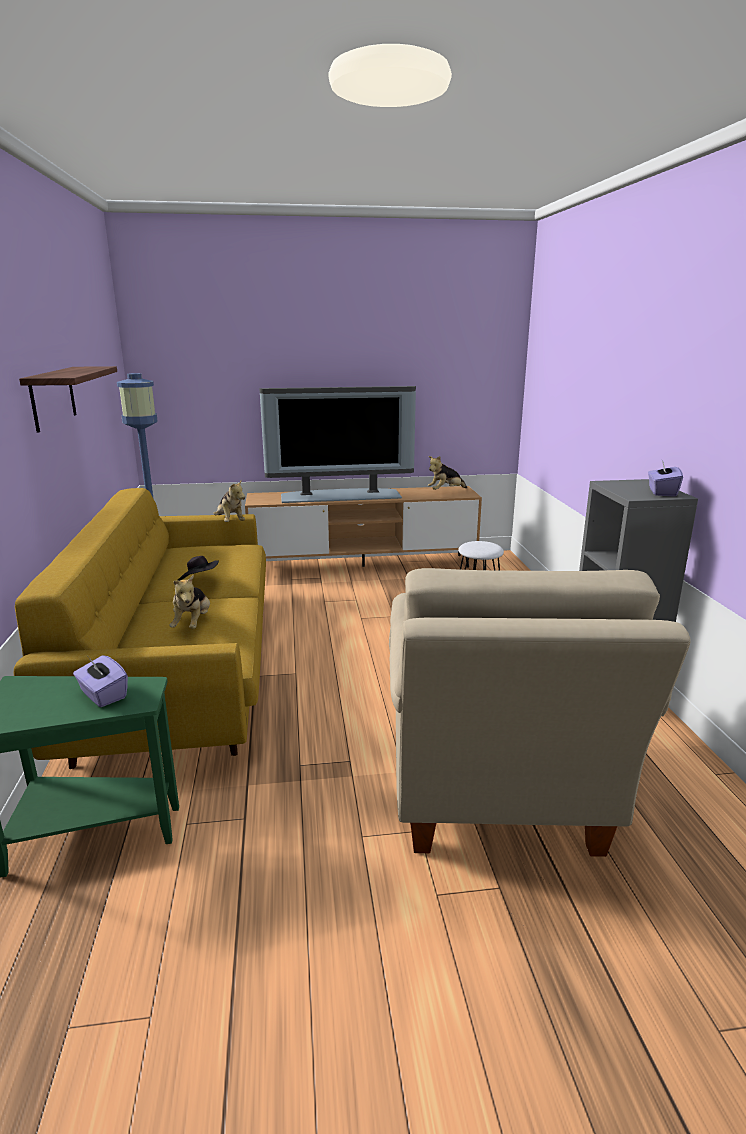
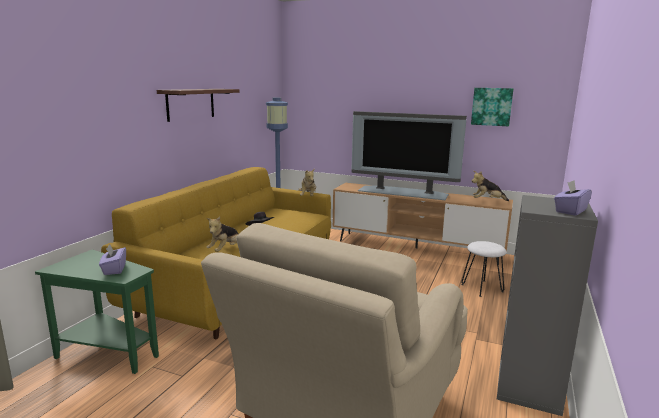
camera: 30 degrees right, 5 degrees down
none -> picture [471,88,514,126]

